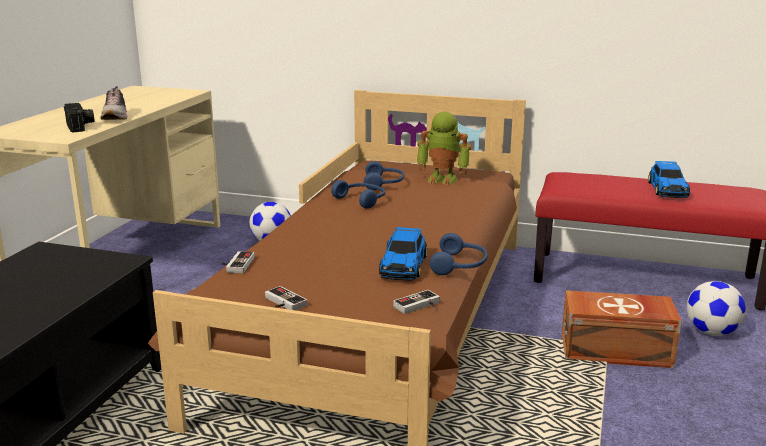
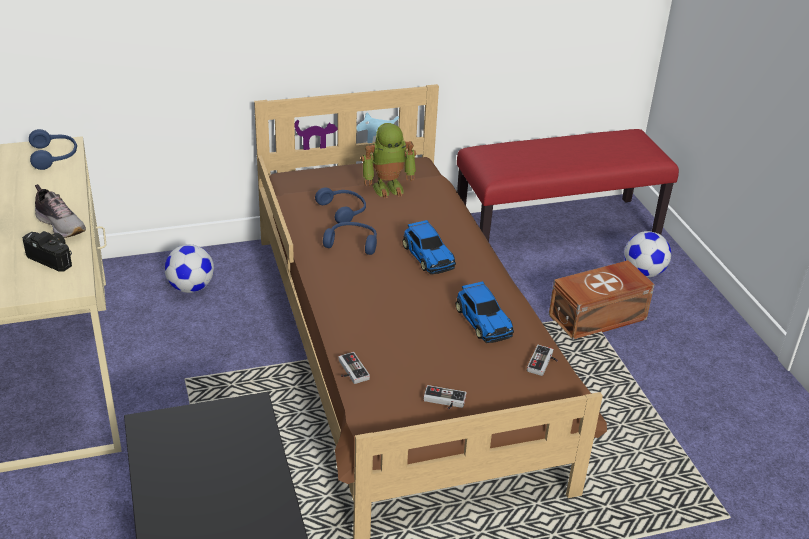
camera: 35 degrees left, 15 degrees up
blue headphones [429,233,488,275] -> blue headphones moved to [29,129,77,170]
toy car [648,161,690,198] -> toy car moved to [402,220,456,274]

